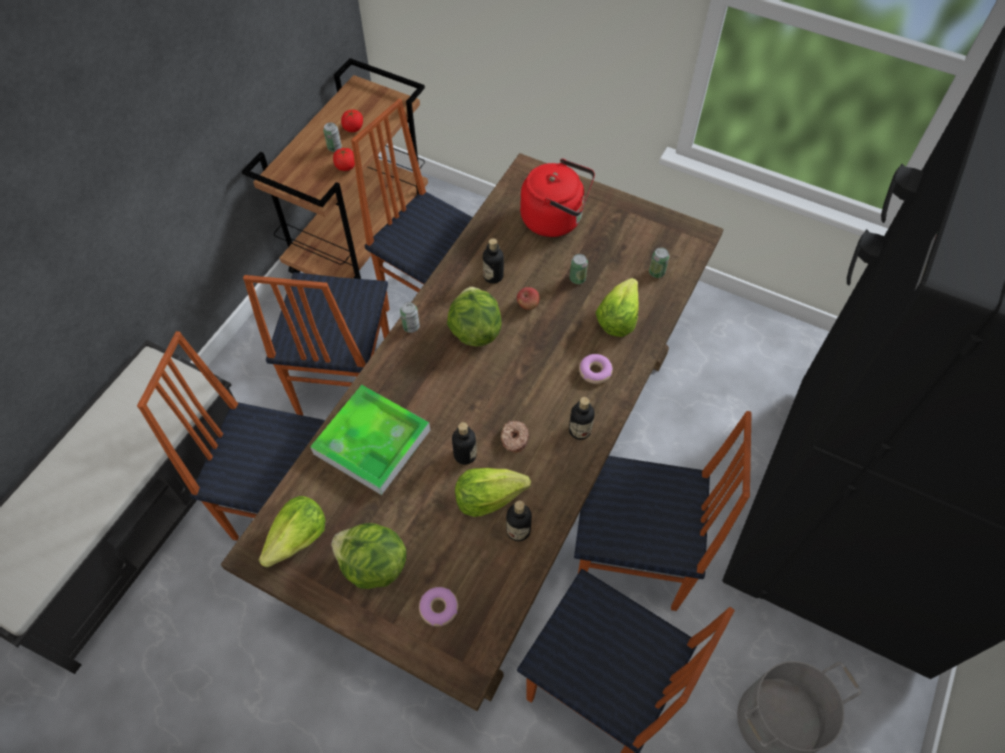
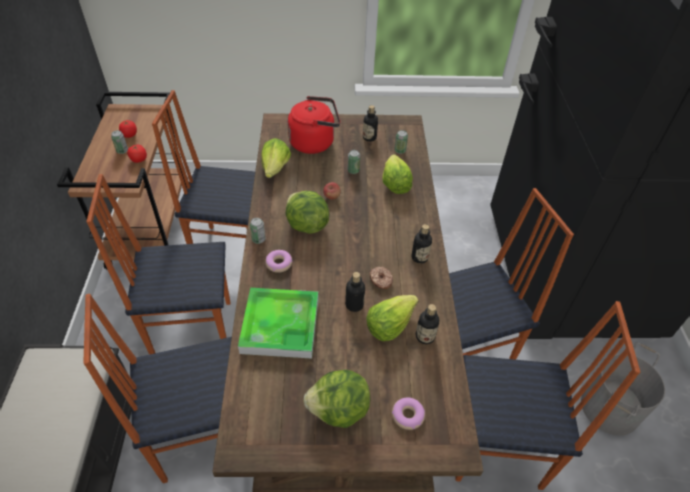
camera: 30 degrees left, 10 degrees down
chair [243,272,389,416] -> chair turned 105 degrees clockwise [86,174,231,355]
lettuce [259,496,325,568] -> lettuce moved to [261,138,291,178]
bottle [483,238,504,284] -> bottle moved to [363,105,378,142]
donut [579,354,613,384] -> donut moved to [265,250,293,273]

